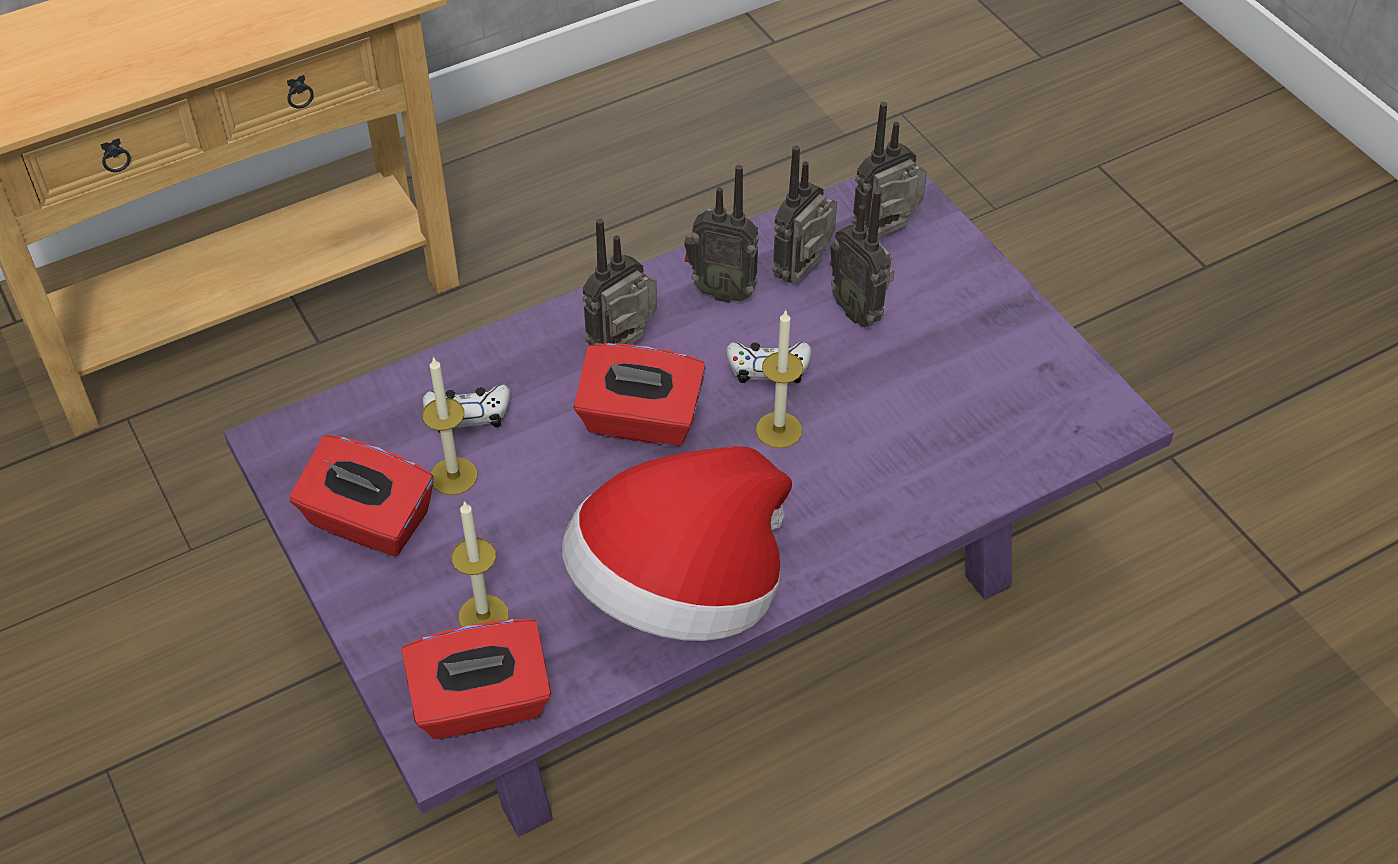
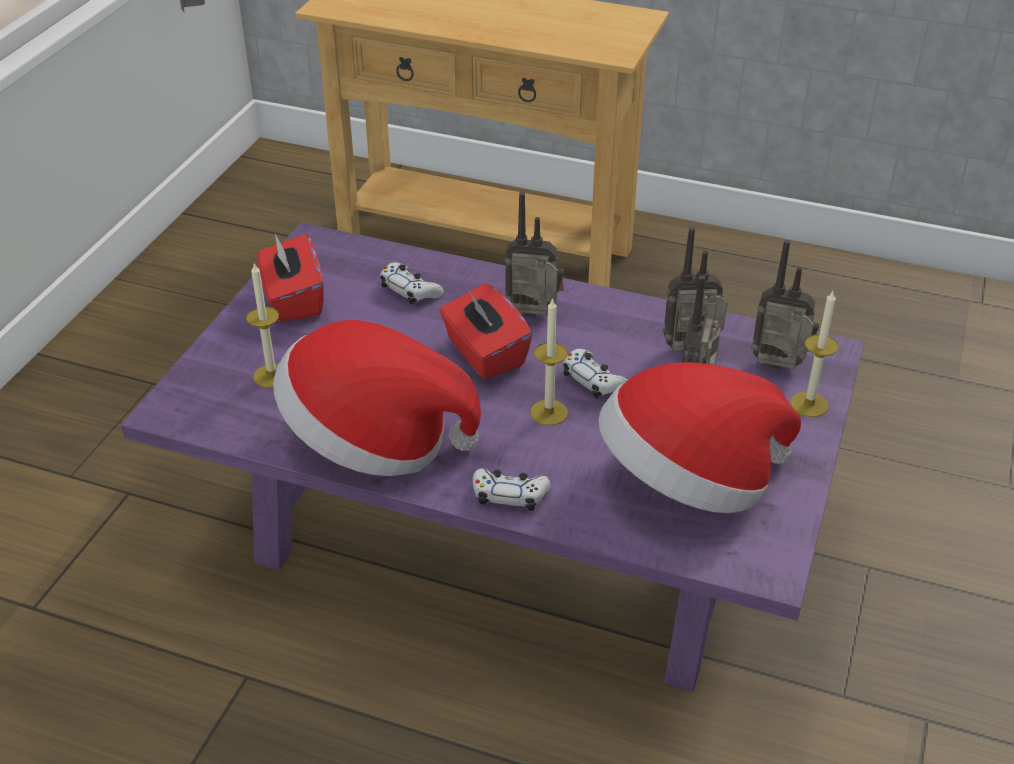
camera: 50 degrees right, 10 degrees down
red tissue box [401,619,551,739] -> none
candle [422,356,477,495] -> candle moved to [790,291,839,417]
radio [684,165,759,303] -> none
none -> white game controller [473,468,550,511]
none -> hat [598,362,801,513]

